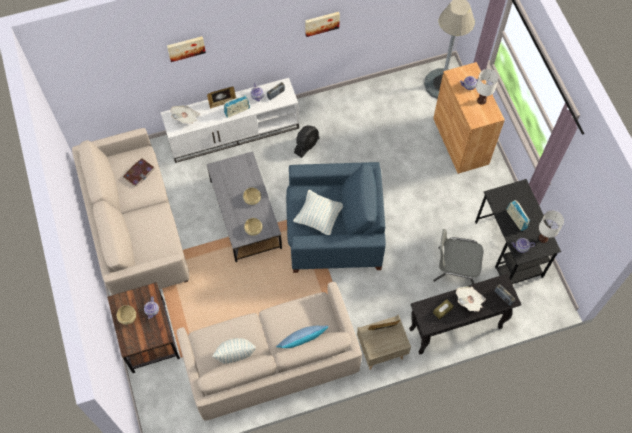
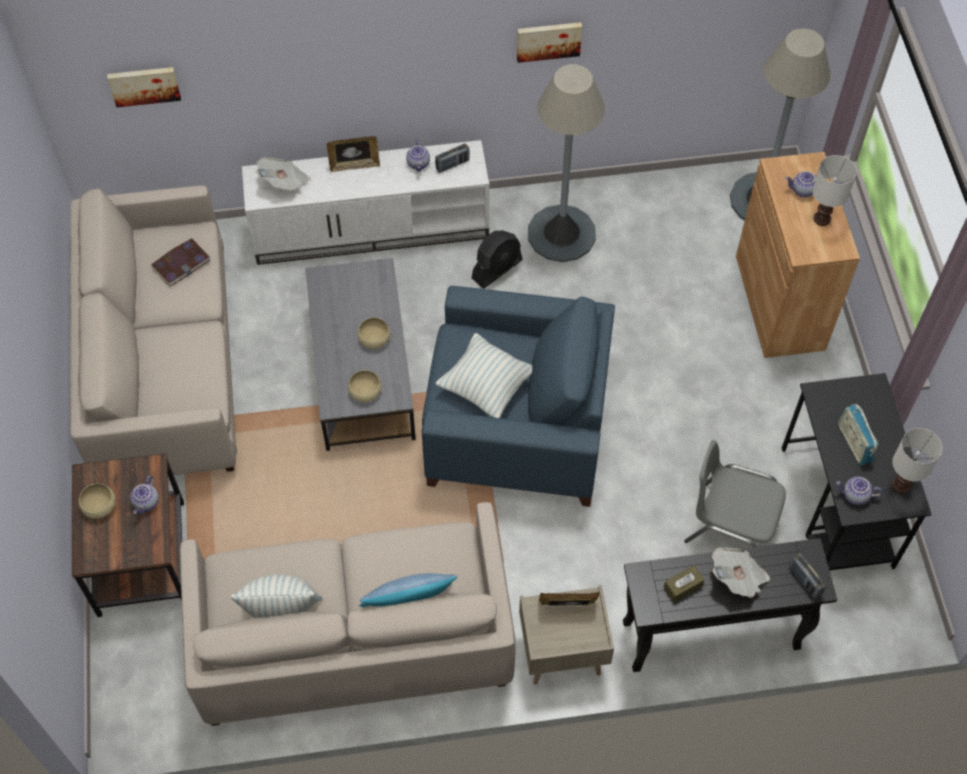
camera: 10 degrees right, 5 degrees down
picture [167,36,206,62] -> picture moved to [107,67,181,107]
radio [224,95,250,118] -> none
none -> grey floor lamp [528,64,605,262]

